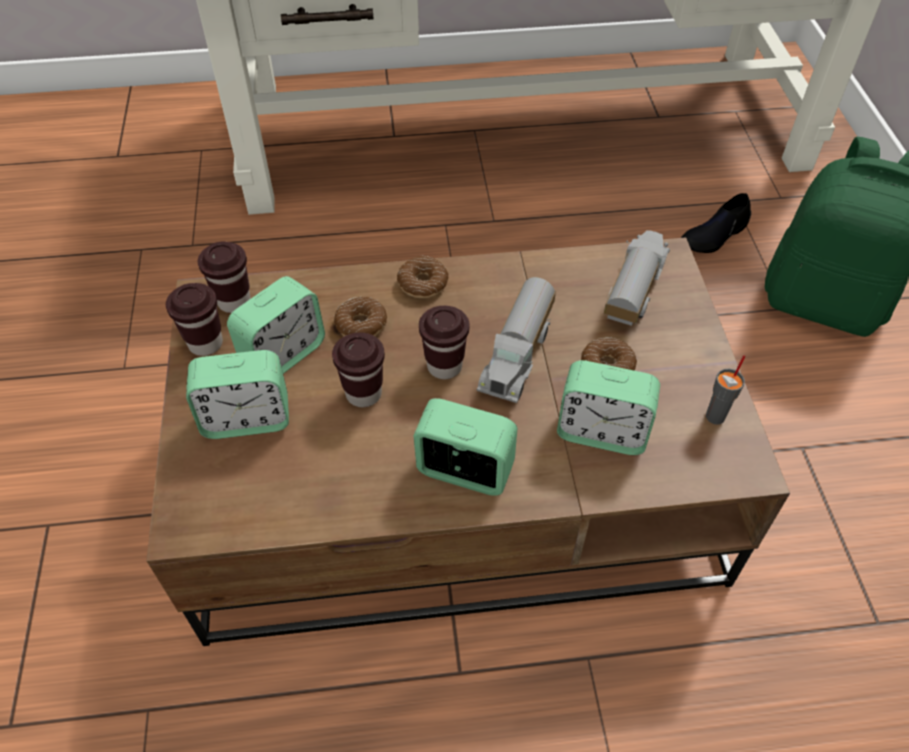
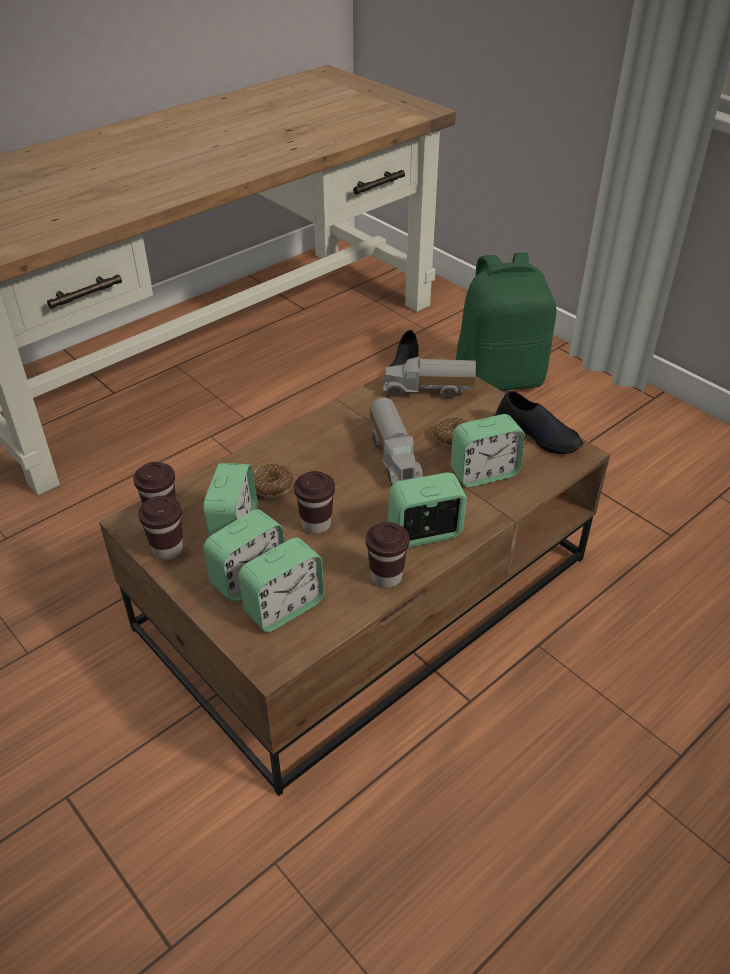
camera: 35 degrees left, 10 degrees down
donut [397,256,448,298] -> none
brown cup [419,306,469,379] -> brown cup moved to [366,522,410,588]
toy truck [604,230,670,326] -> toy truck turned 75 degrees counterclockwise [383,357,476,399]
grey cup [706,355,746,425] -> black shoe [495,390,583,454]
none -> alarm clock [238,537,325,632]

